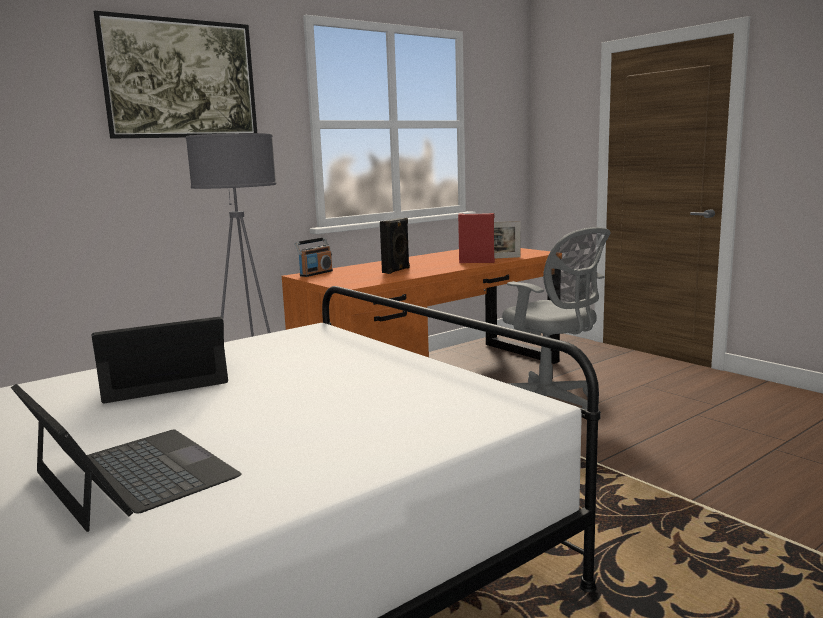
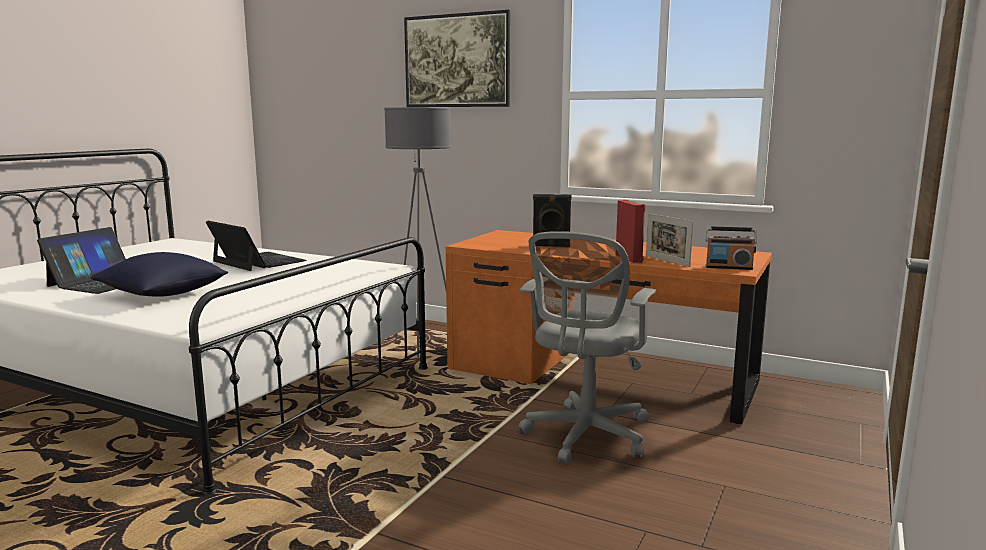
camera: 65 degrees right, 0 degrees up
radio [295,237,333,277] -> radio moved to [706,226,757,270]
none -> blue pillow [91,252,228,297]

